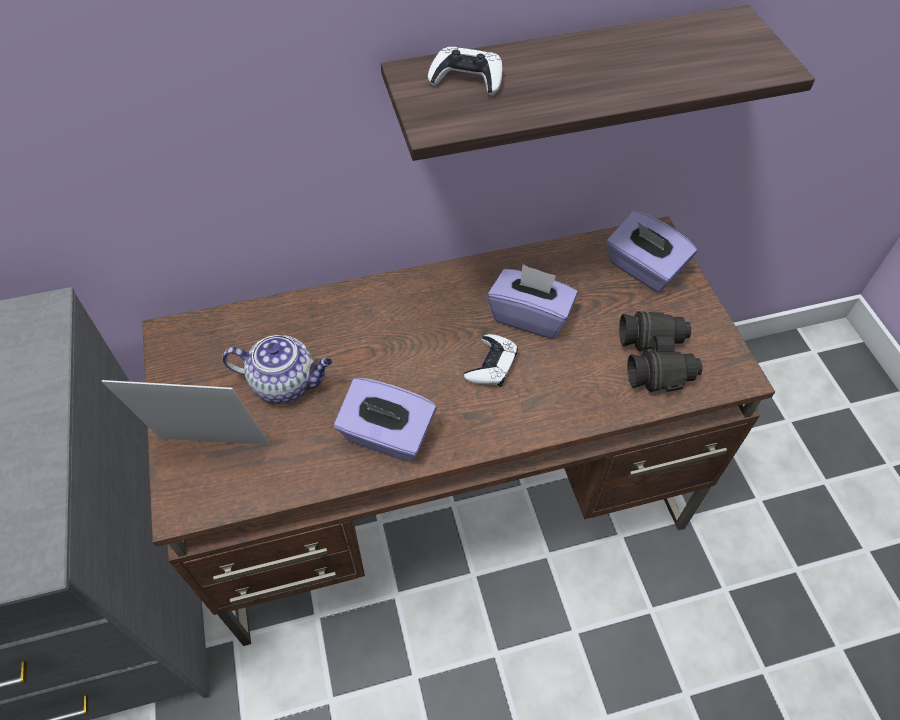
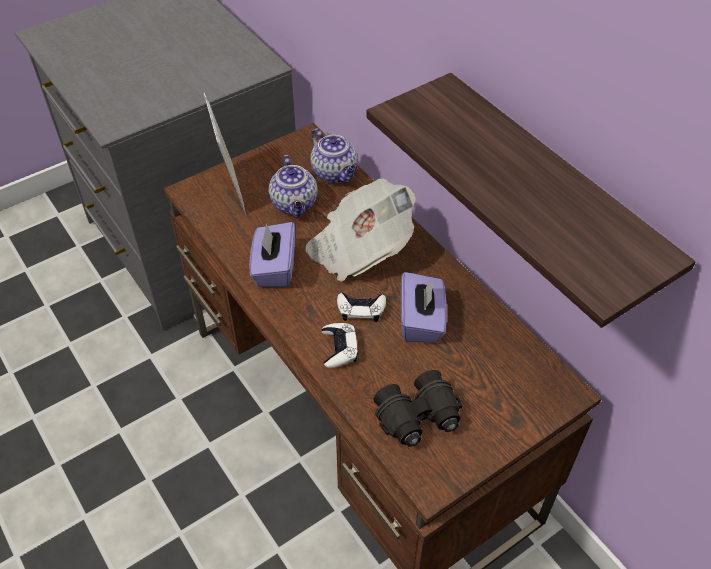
camera: 70 degrees right, 5 degrees down
white game controller [428,47,502,95] -> white game controller moved to [321,323,358,368]
purple tissue box [606,211,697,292] -> none
none -> newspaper [306,178,417,282]
none -> teapot [310,128,357,183]

